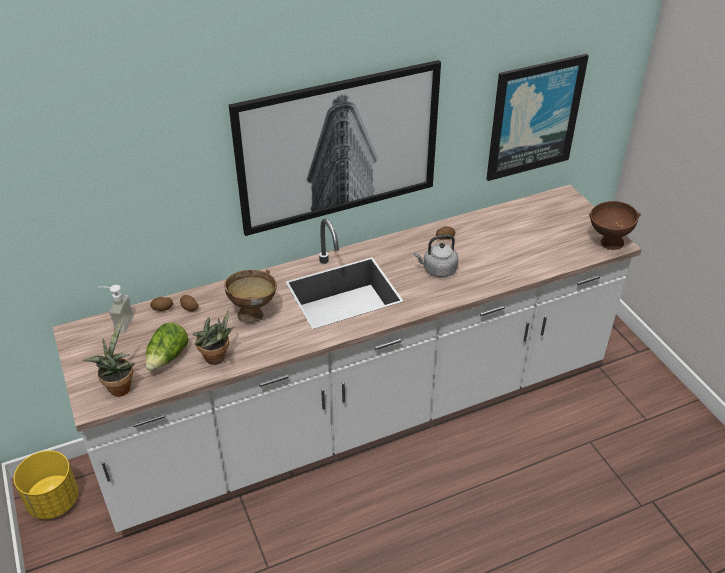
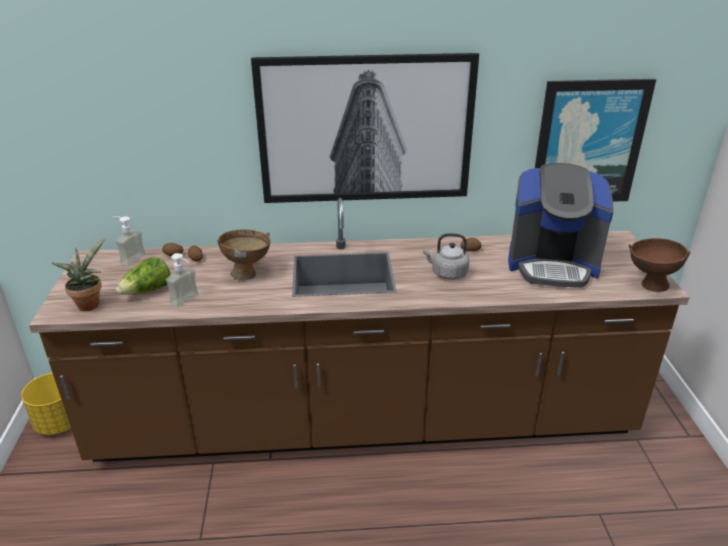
camera: 20 degrees right, 10 degrees down
white counter [53,185,642,532] -> brown counter [29,198,690,462]
potted plant [193,310,234,365] -> soap dispenser [165,253,199,307]
none -> coffee machine [508,163,613,288]

